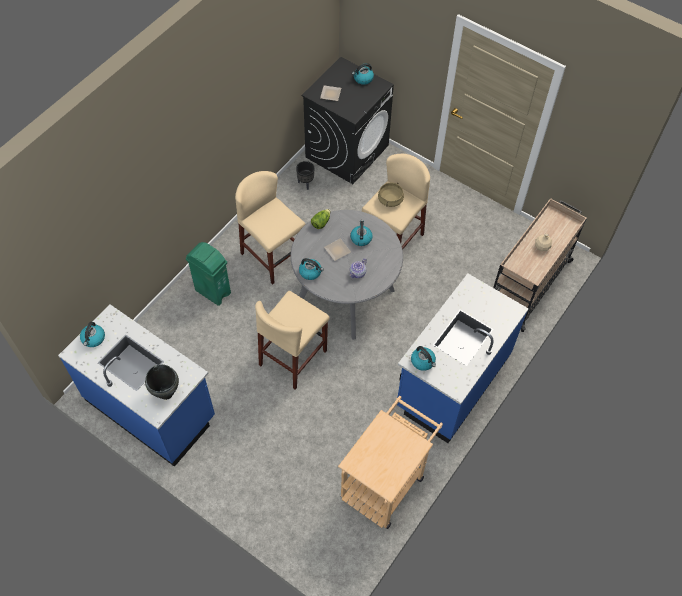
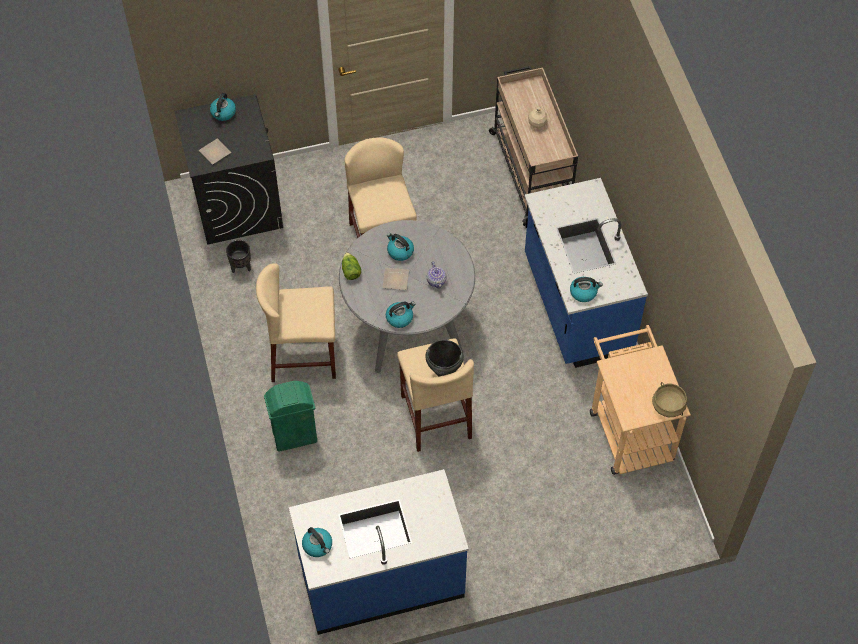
camera: 50 degrees left, 0 degrees up
black cooking pot [145,364,179,400] -> black cooking pot moved to [425,340,464,377]
beige cooking pot [378,183,404,207] -> beige cooking pot moved to [652,382,687,417]

